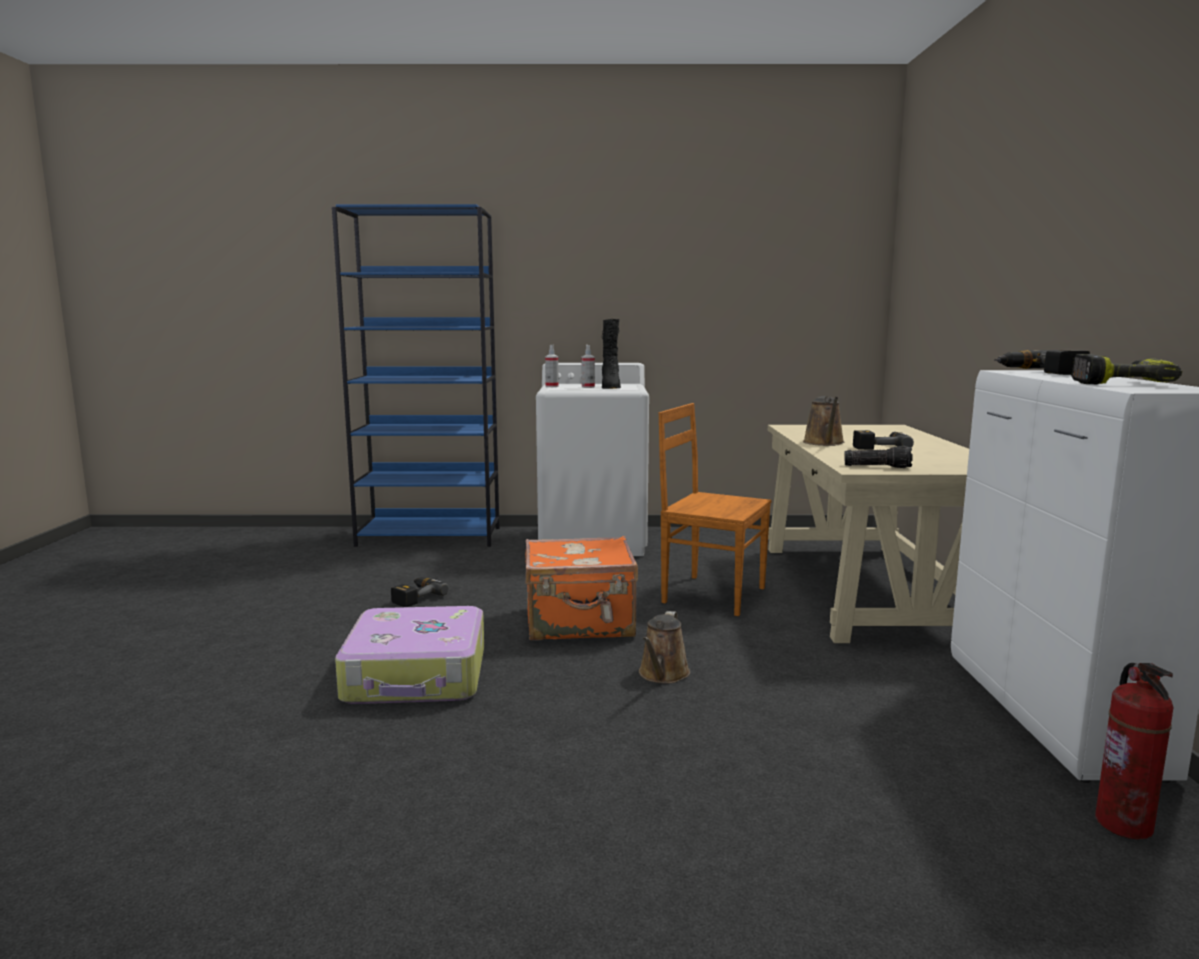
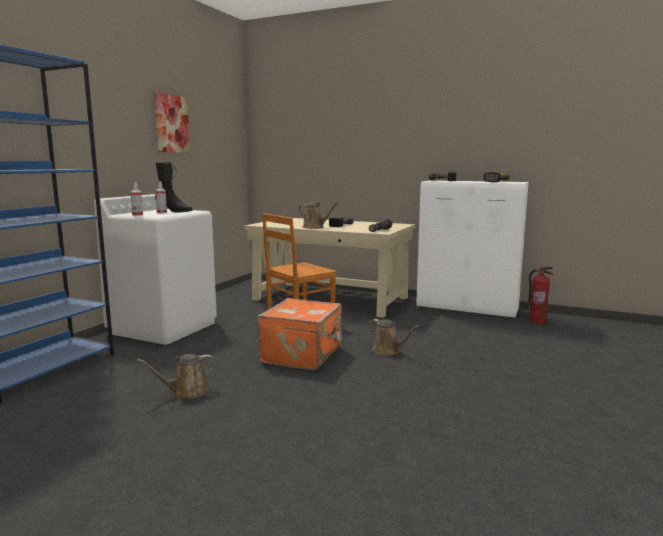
camera: 65 degrees left, 0 degrees up
suitcase [335,606,484,704] -> none
power drill [391,577,449,607] -> brown watering can [137,354,215,398]
none -> picture [154,93,190,153]

